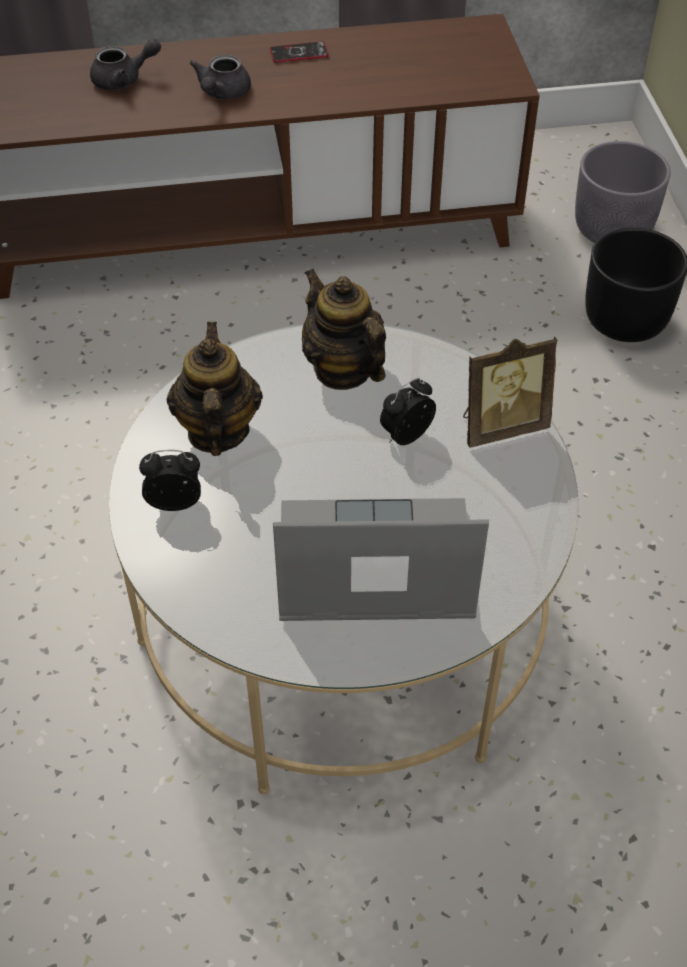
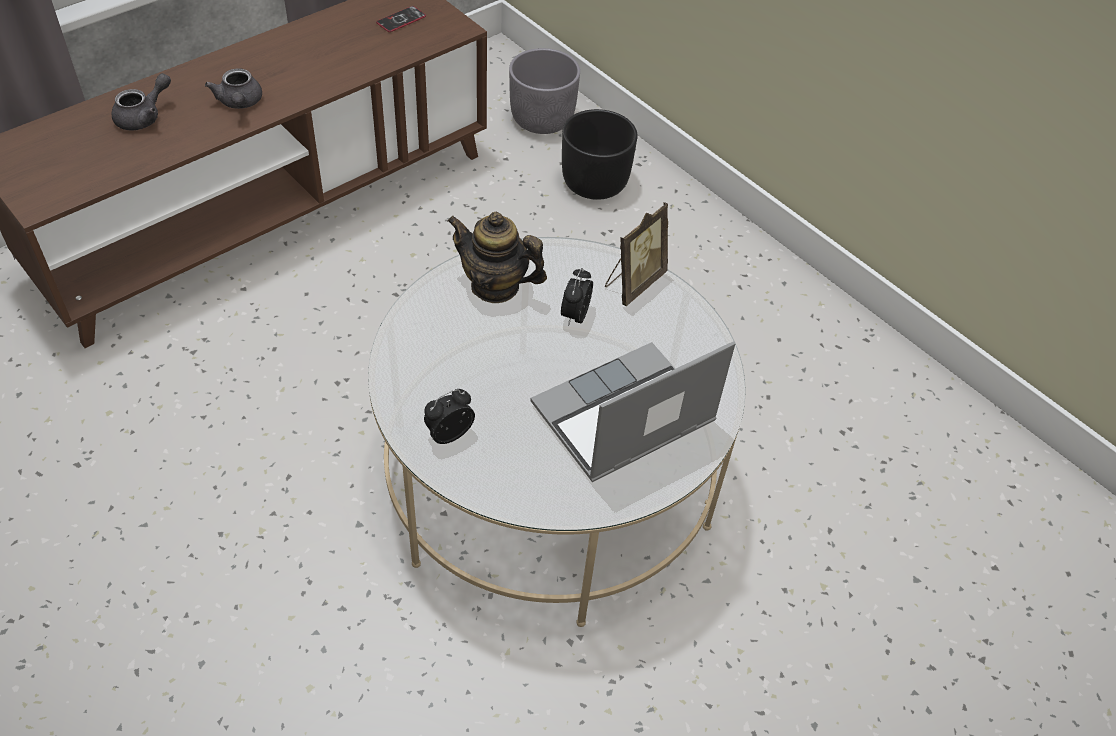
camera: 35 degrees left, 0 degrees up
teapot [167,322,263,456] -> none
phone [270,41,329,62] -> phone moved to [376,6,426,32]

